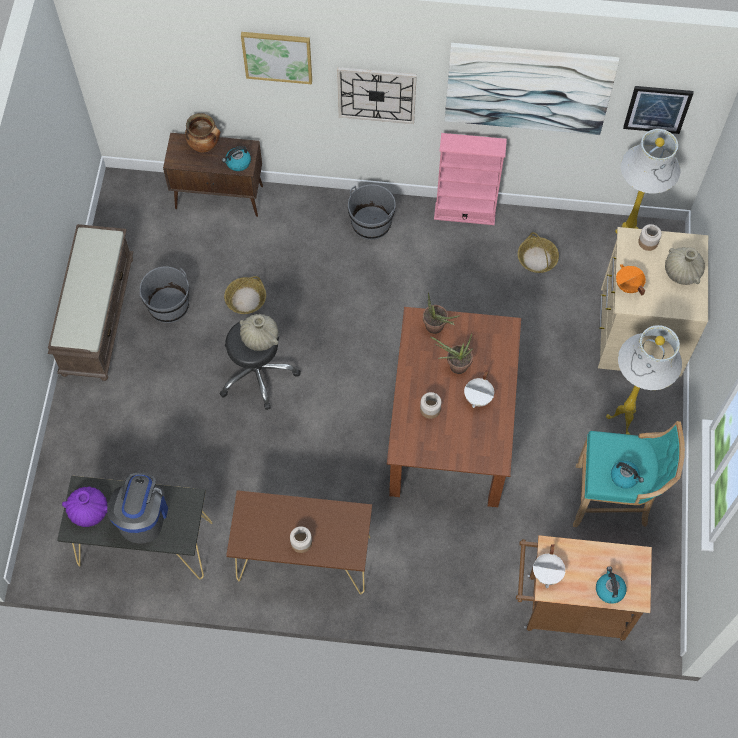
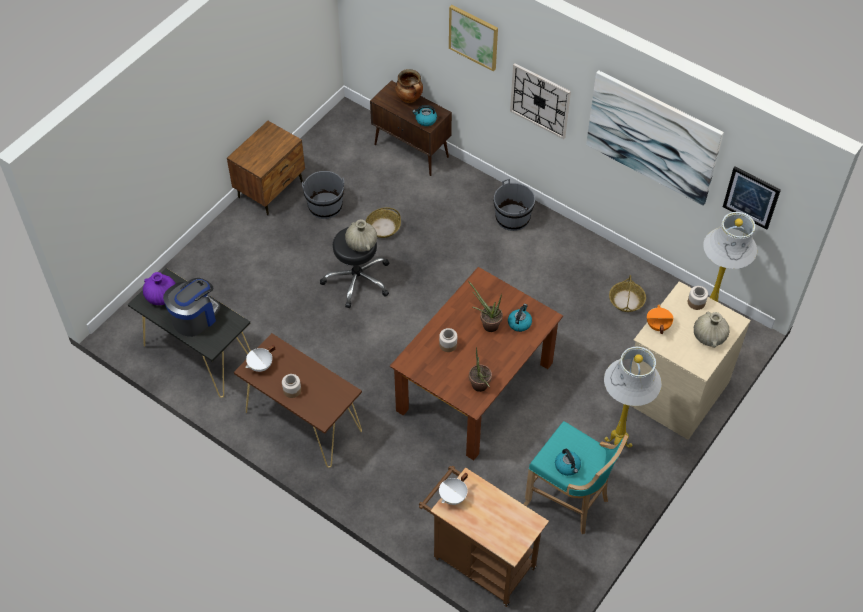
camera: 30 degrees right, 10 degrees down
brown bench [48,224,134,381] -> brown nightstand [227,121,305,215]
potted plant [423,292,459,334] -> potted plant moved to [469,347,492,392]
pink bookcase [434,133,507,225] -> none
white cooking pot [464,370,494,408] -> white cooking pot moved to [245,345,276,372]
kettle [596,566,627,604] -> kettle moved to [508,304,532,332]

